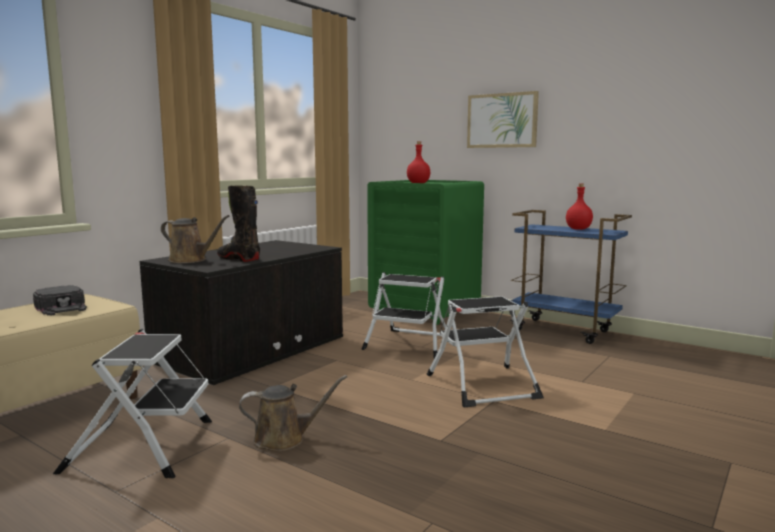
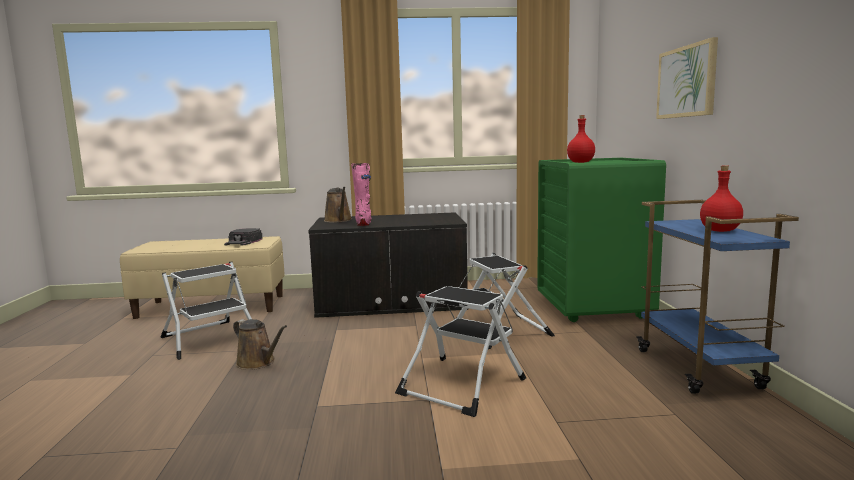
camera: 50 degrees right, 0 degrees up
black boot [217,185,260,262] -> pink boot [351,163,372,226]

